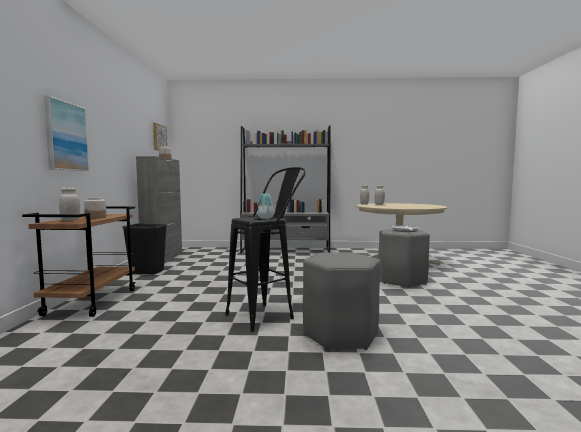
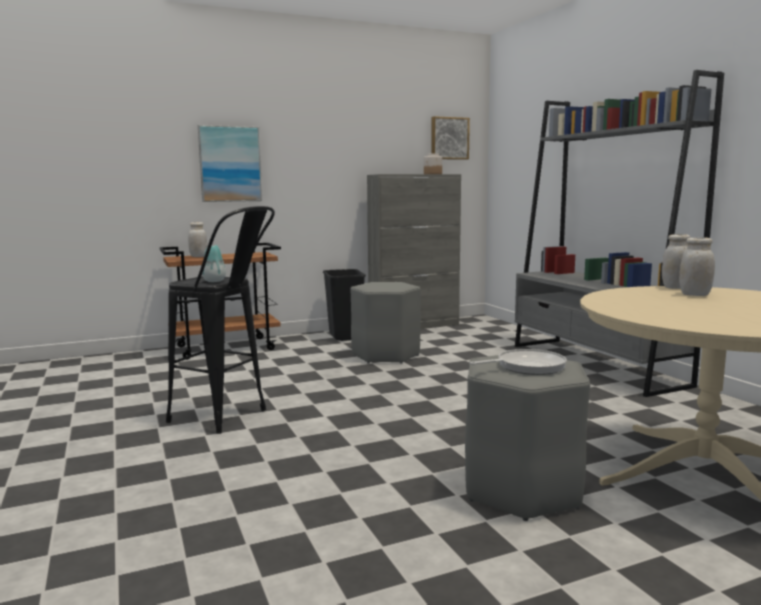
camera: 65 degrees right, 5 degrees up
jar [84,197,106,219] -> none
grey stool [303,252,380,351] -> grey stool moved to [351,282,421,364]

